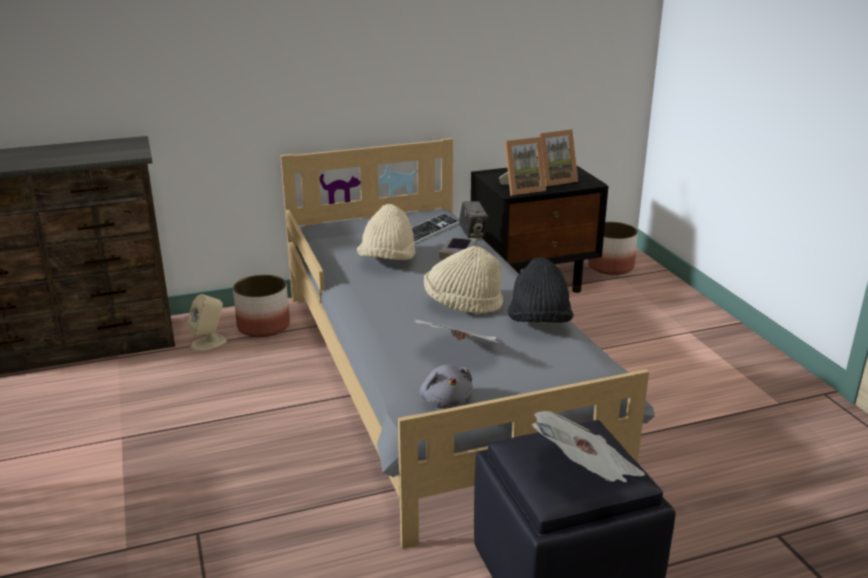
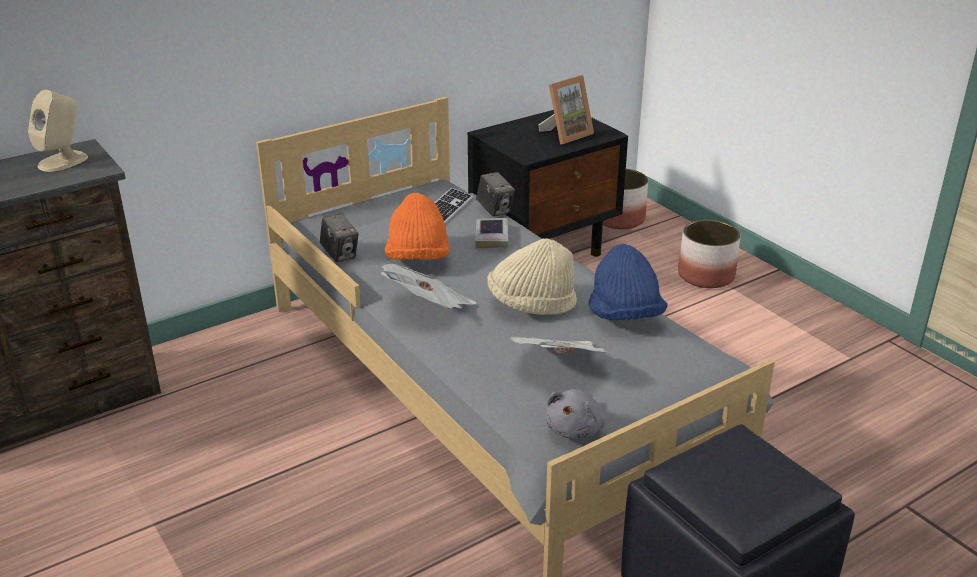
camera: 15 degrees left, 5 degrees up
beige speaker [187,294,227,351] -> beige speaker moved to [28,90,88,172]
planter [233,275,290,337] -> planter moved to [678,220,741,288]
beige hat [357,204,415,260] -> orange hat [385,193,449,260]
grey plush toy [420,364,473,409] -> grey plush toy turned 60 degrees clockwise [545,389,606,439]
picture frame [499,137,546,195] -> none
black hat [508,257,574,323] -> blue hat [588,244,667,321]
newspaper [532,411,645,482] -> newspaper moved to [380,264,476,309]
none -> camera [320,213,359,262]

